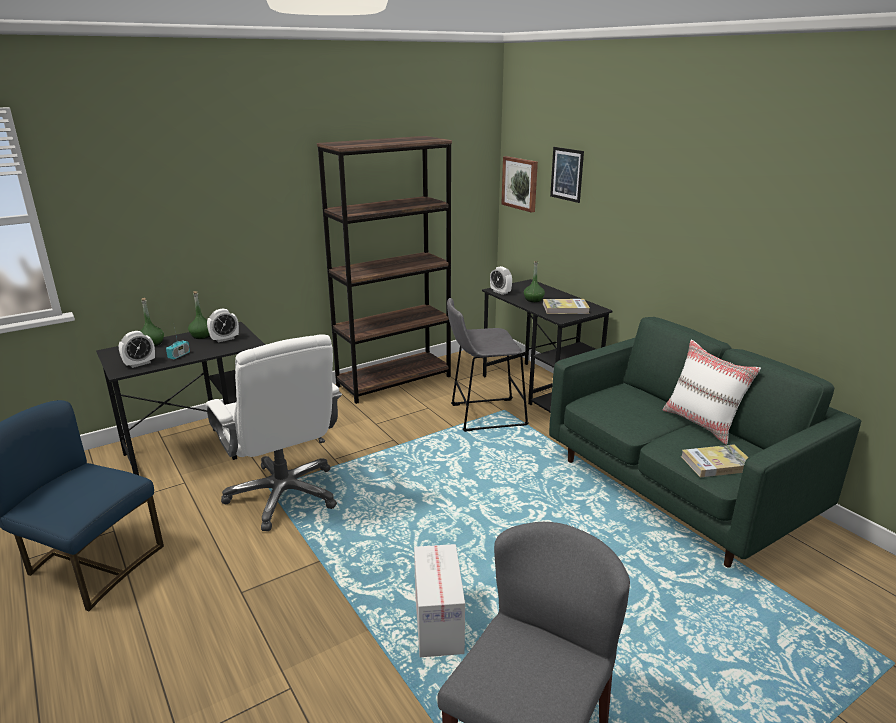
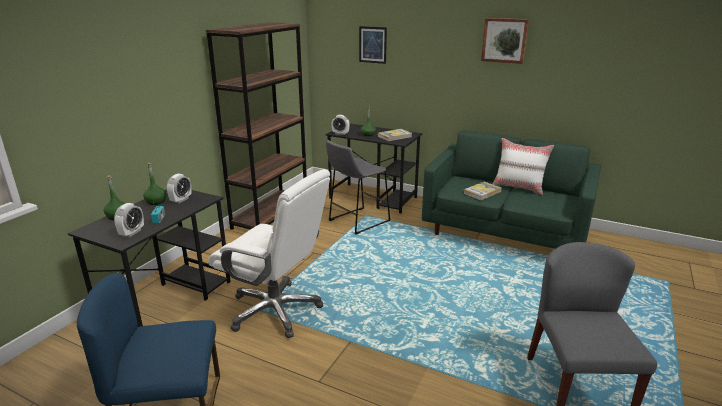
camera: 30 degrees left, 0 degrees up
cardboard box [414,544,465,657] -> none
picture [501,156,538,213] -> picture moved to [481,18,529,64]
book [681,444,749,477] -> book moved to [463,182,502,200]

